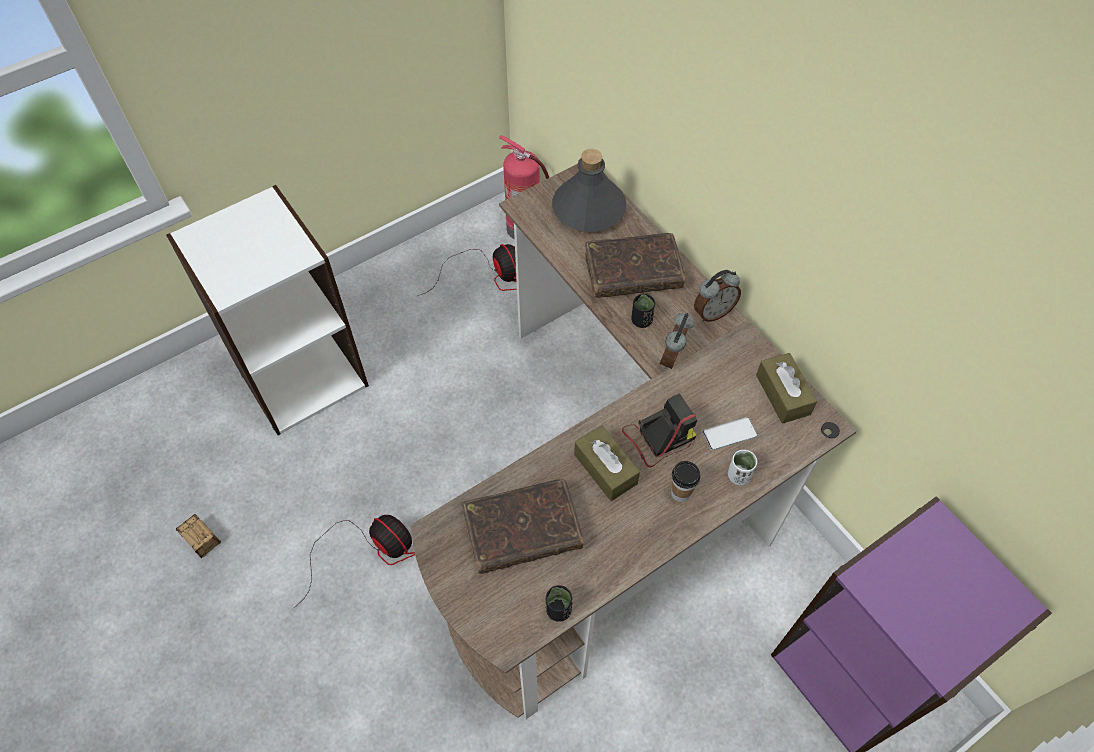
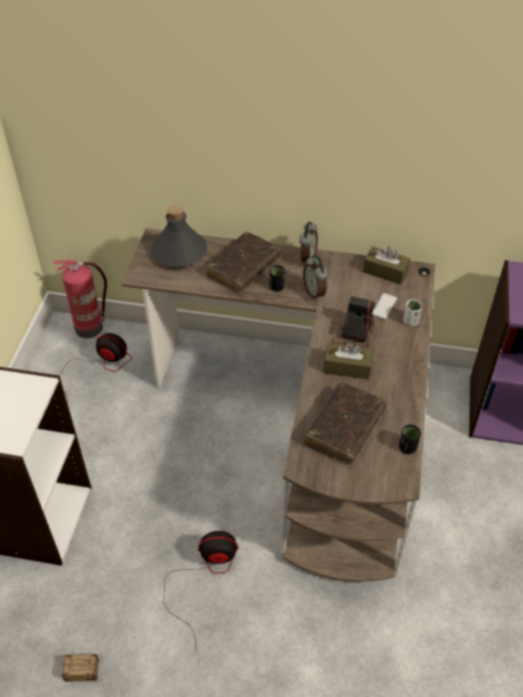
camera: 45 degrees left, 10 degrees down
cup [671,461,700,502] -> none

